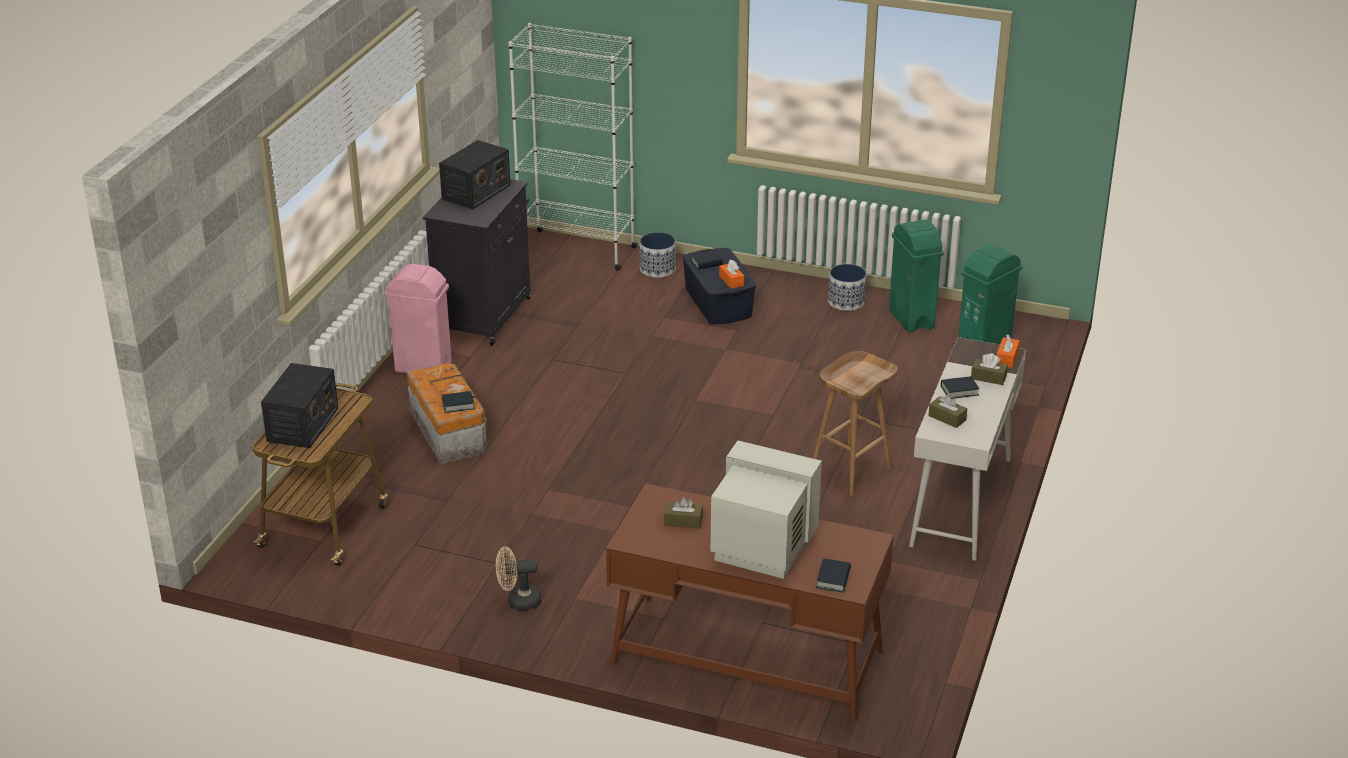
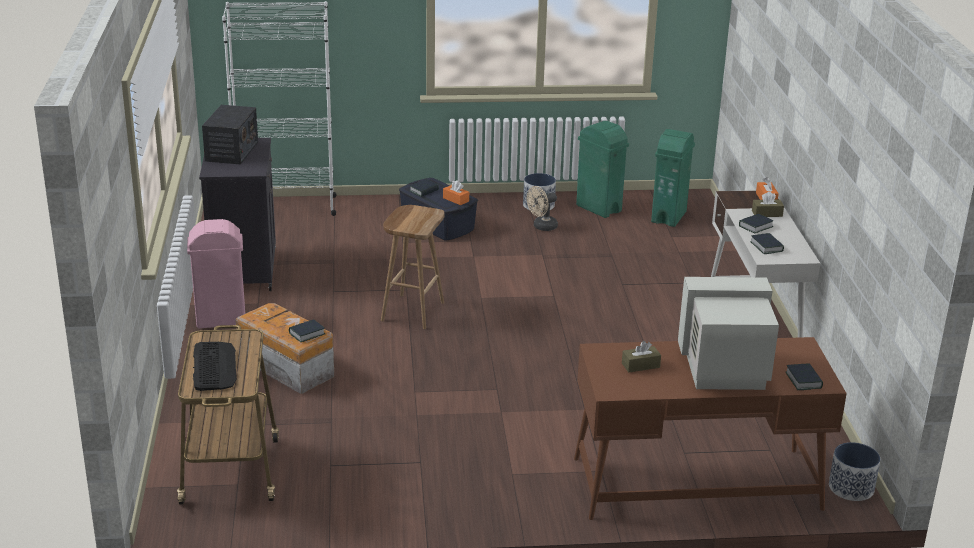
camera: 25 degrees left, 5 degrees down
radio [261,363,338,448] -> keyboard [193,342,237,391]
beige fan [496,547,541,611] -> beige fan moved to [527,186,558,231]
planter [639,232,676,278] -> planter moved to [829,442,880,501]
brown stool [813,351,898,496] -> brown stool moved to [381,205,445,329]
brown tissue box [928,395,967,428] -> book [750,233,784,254]

